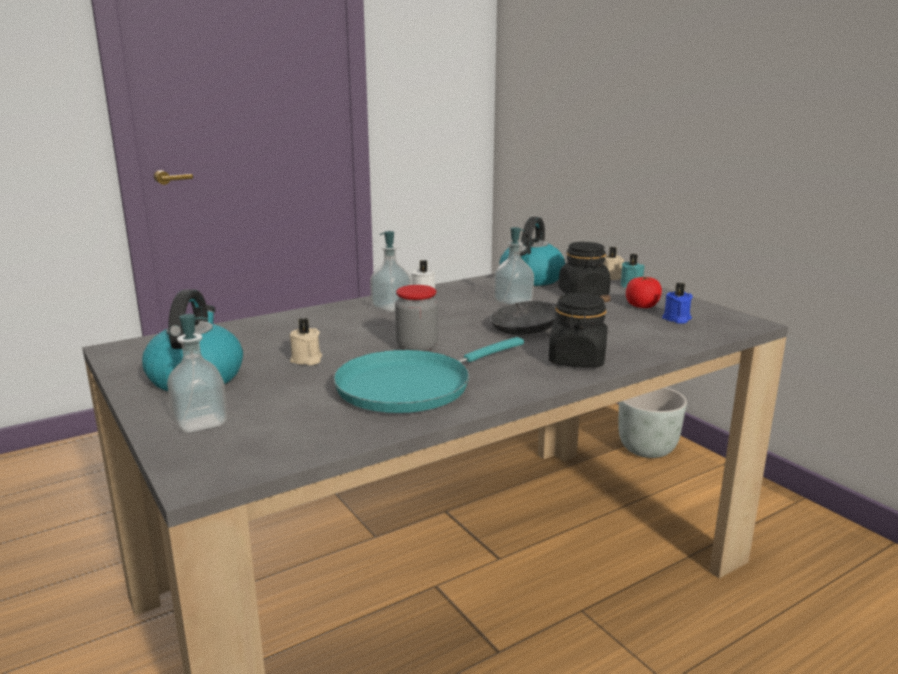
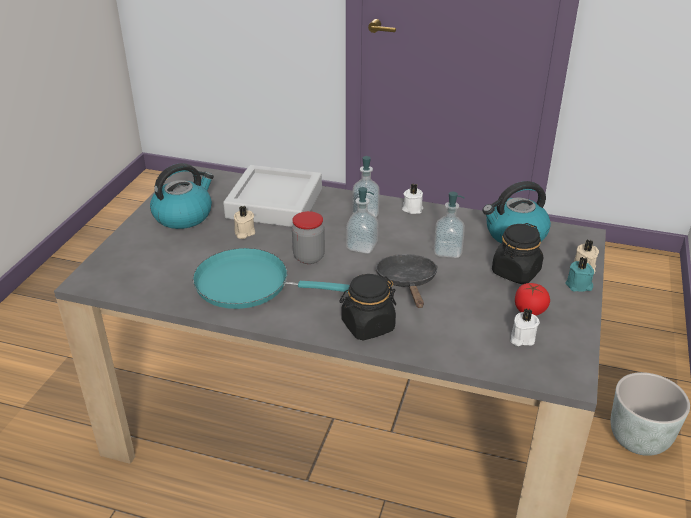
camera: 50 degrees right, 15 degrees up
soap dispenser [167,314,228,433] -> soap dispenser moved to [346,187,379,254]
black frying pan [490,295,611,335] -> black frying pan turned 45 degrees clockwise [375,254,438,308]
blue candle [662,282,693,324] -> white candle [510,309,540,346]
none -> grey tray [223,165,322,227]

